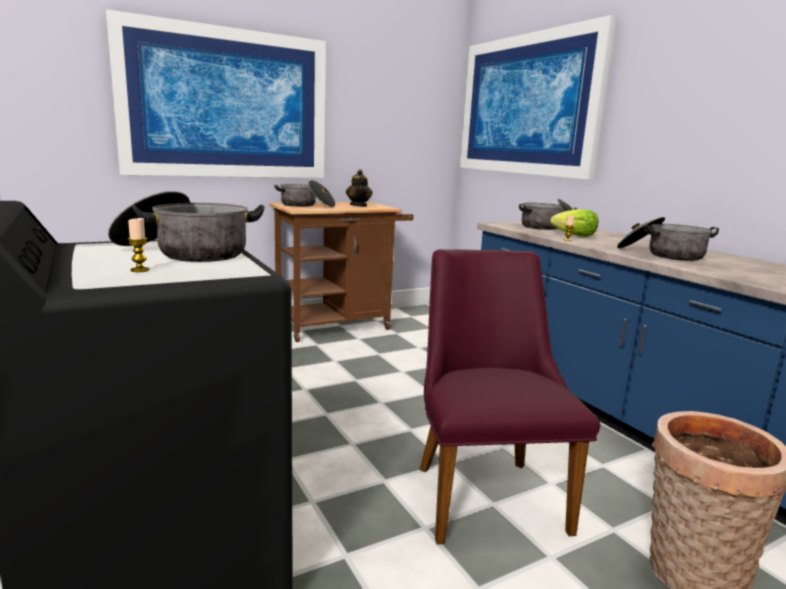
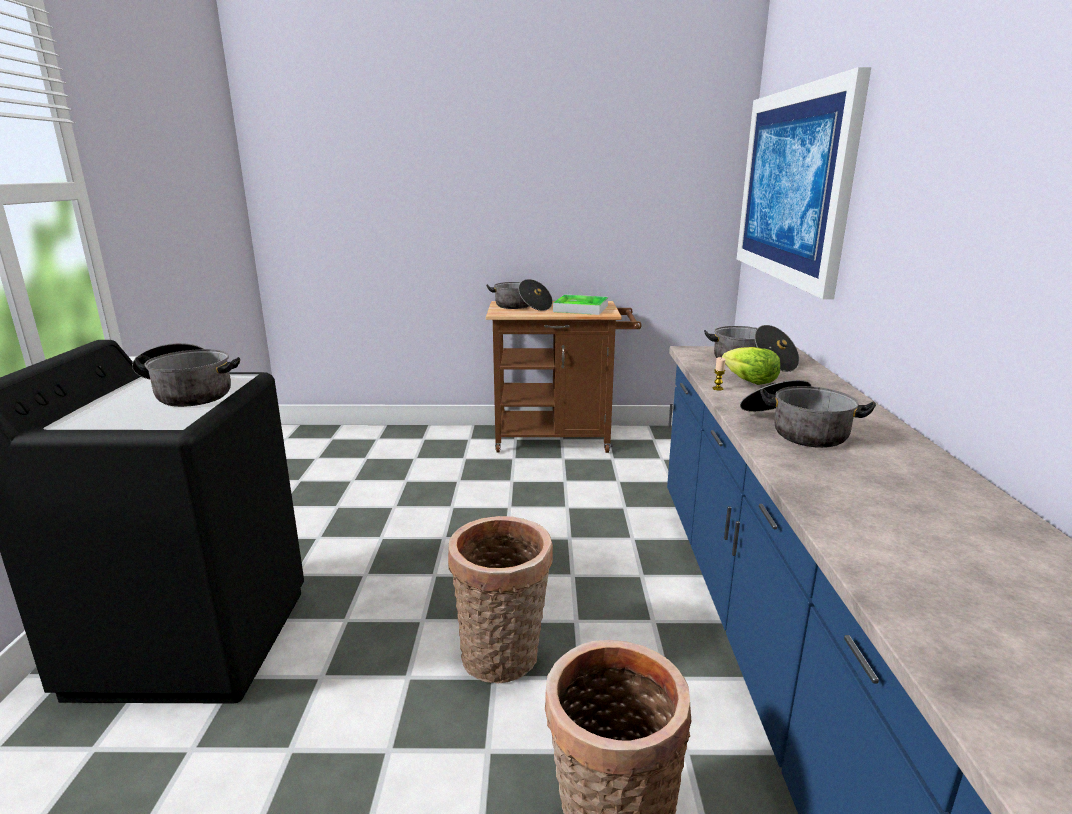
camera: 30 degrees right, 5 degrees up
picture [106,9,326,178] -> none
candle [128,218,150,272] -> none
teapot [346,169,373,207] -> tray [553,294,608,315]
purple chair [420,249,600,544] -> basket [448,516,553,683]

